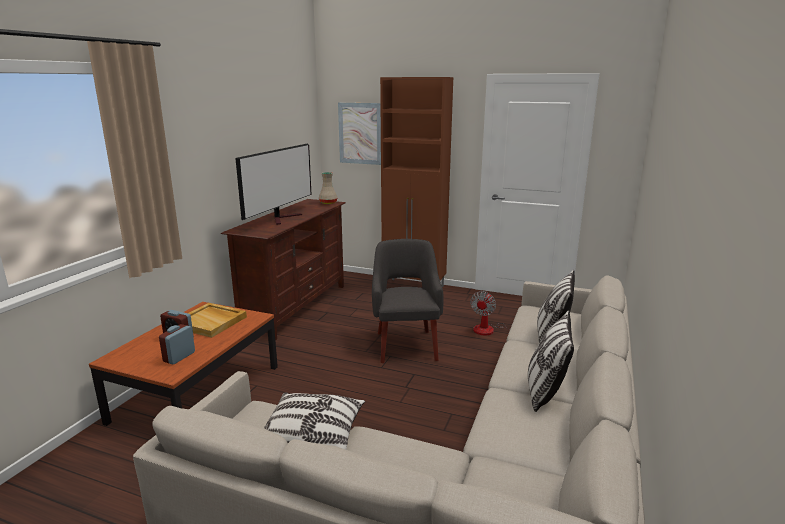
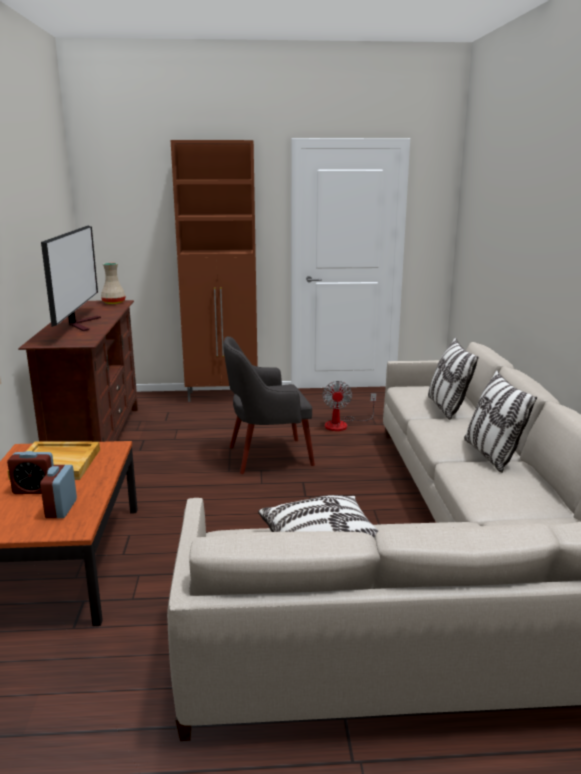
camera: 25 degrees left, 0 degrees up
picture [338,103,381,165] -> none
grey armchair [372,239,444,363] -> grey armchair turned 75 degrees counterclockwise [223,336,315,474]

